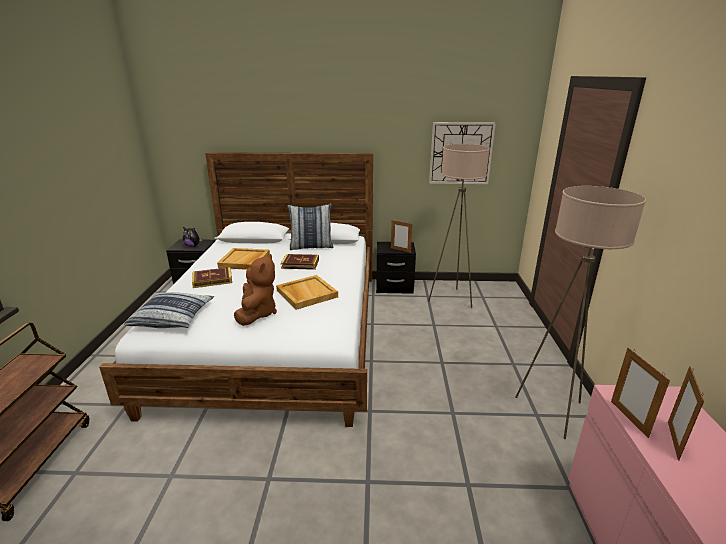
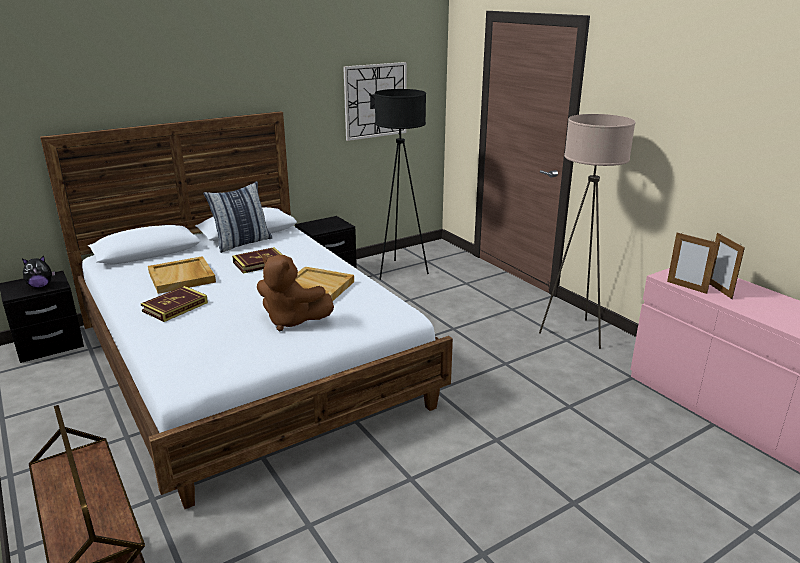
camera: 35 degrees left, 0 degrees up
pillow [124,292,214,328] -> none
brown plush toy [234,254,277,326] -> brown plush toy turned 150 degrees clockwise [257,255,334,331]
picture frame [391,220,412,253] -> none
beige floor lamp [428,144,490,308] -> black floor lamp [375,89,429,280]

